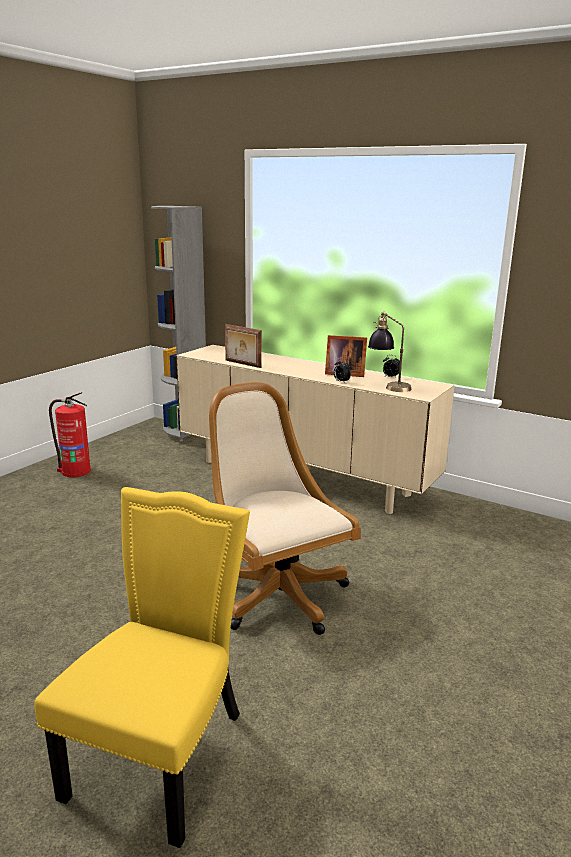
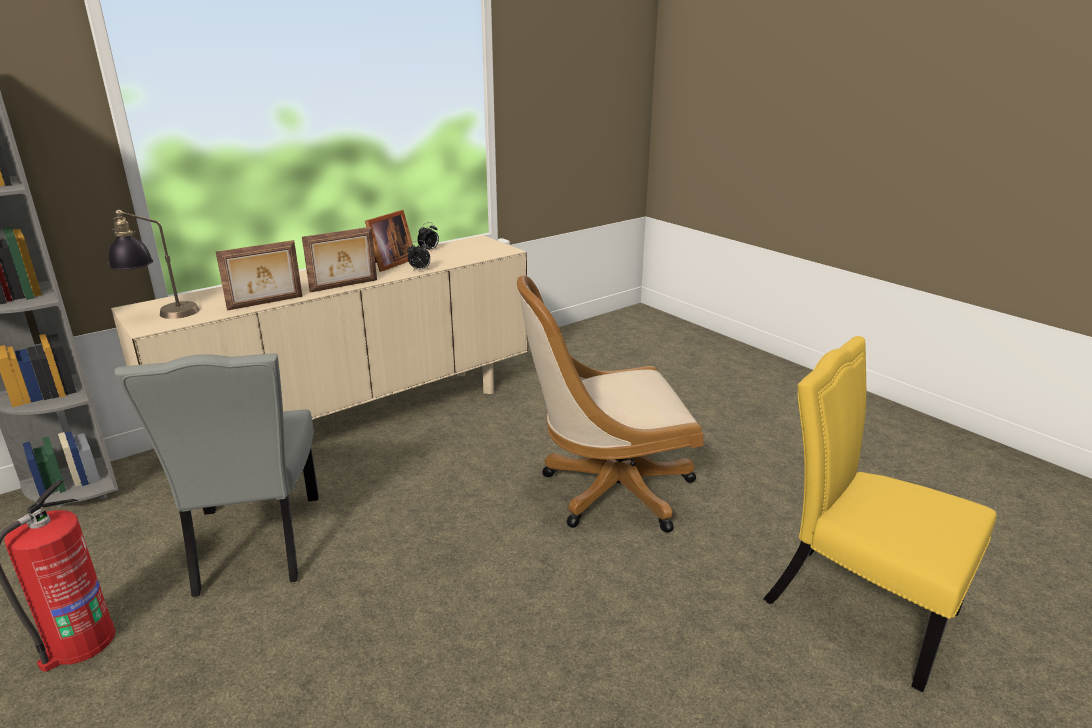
camera: 70 degrees left, 5 degrees up
table lamp [368,311,412,392] -> table lamp moved to [108,210,199,319]
none -> grey chair [115,353,319,597]
none -> picture frame [302,227,377,292]

